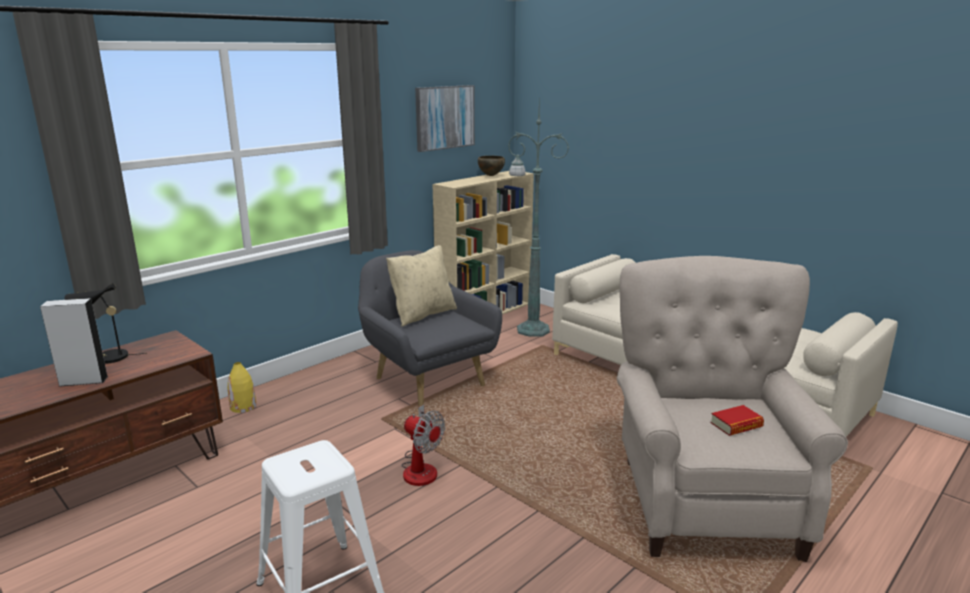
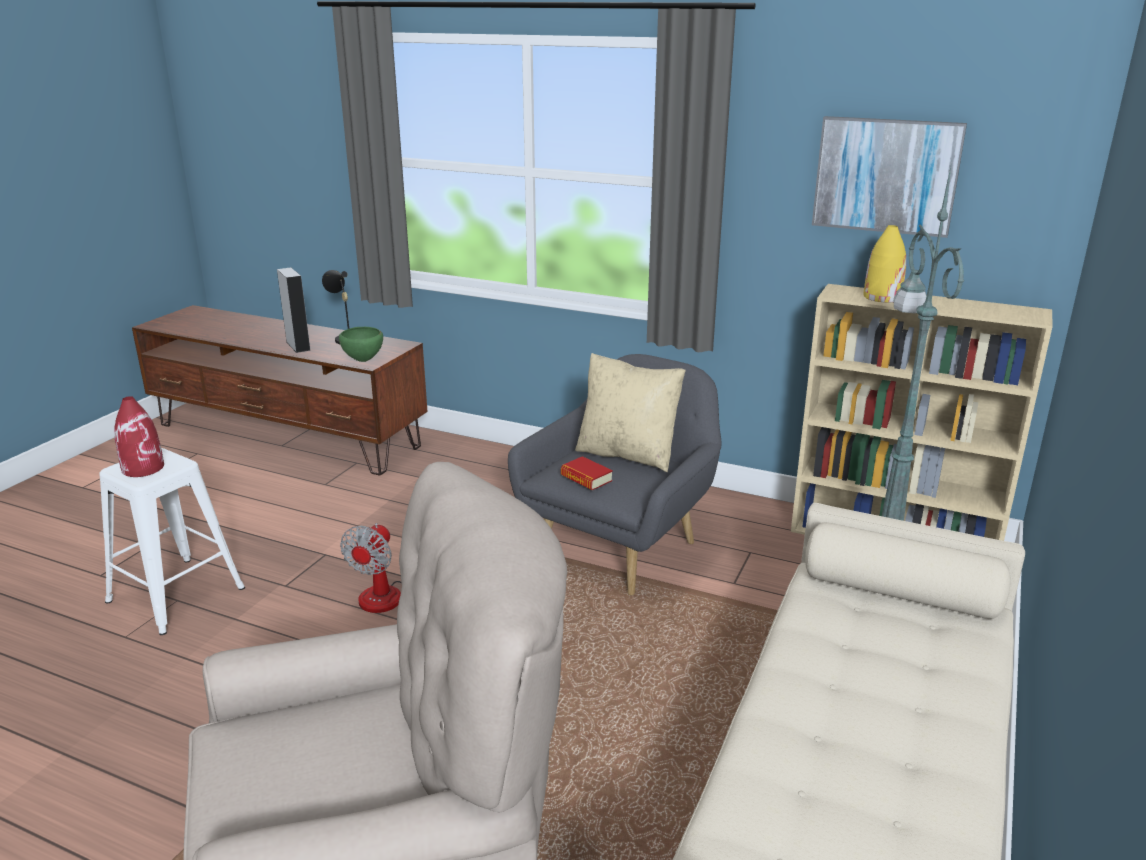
camera: 70 degrees right, 5 degrees up
yellow vase [228,362,256,413] -> yellow vase moved to [863,225,906,303]
brown bowl [478,156,505,176] -> none
book [710,405,764,436] -> book moved to [561,456,613,490]
none -> red vase [114,396,164,477]
none -> green bowl [339,327,383,362]

